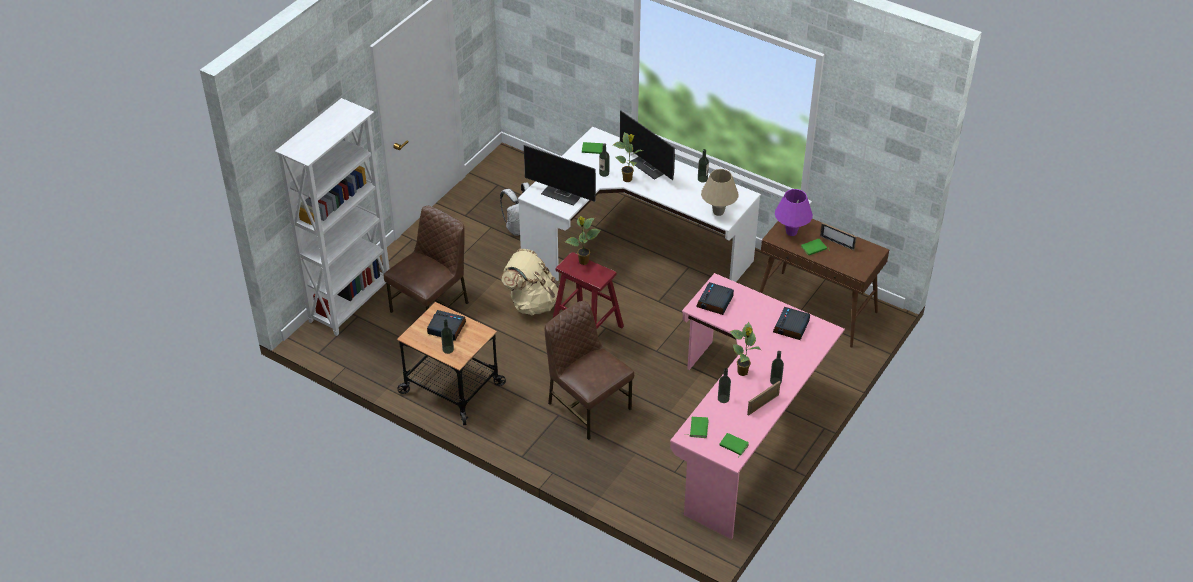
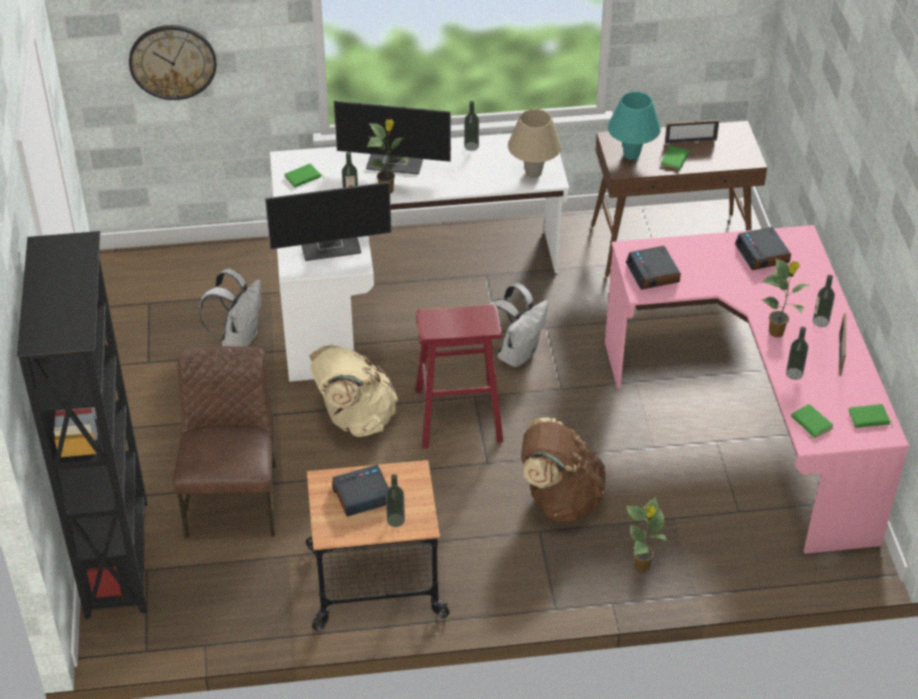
camera: 40 degrees left, 0 degrees up
white bookcase [275,98,391,336] -> black bookcase [17,231,148,619]
brown chair [545,301,634,440] -> brown backpack [521,417,606,522]
potted plant [565,216,601,265] -> potted plant moved to [626,497,667,572]
purple table lamp [775,189,813,236] -> turquoise table lamp [608,91,661,160]
none -> wall clock [129,25,216,100]
none -> white backpack [488,283,549,367]

